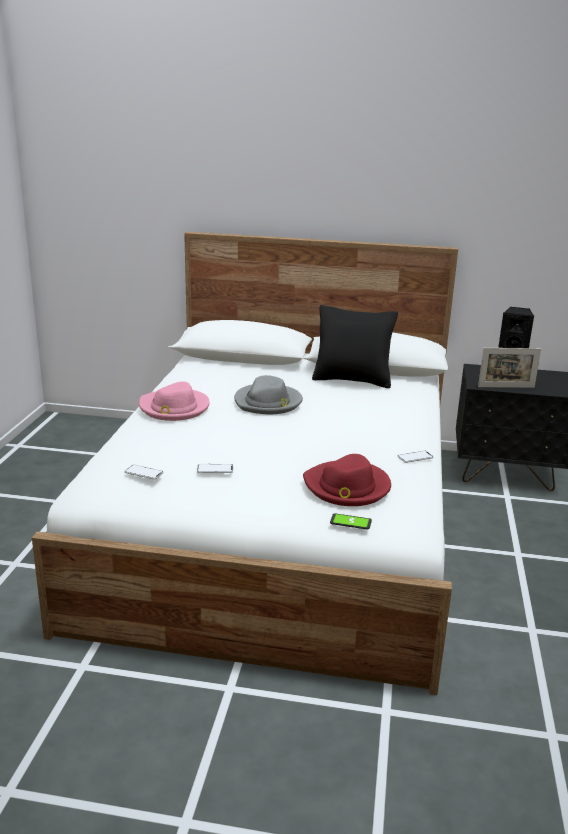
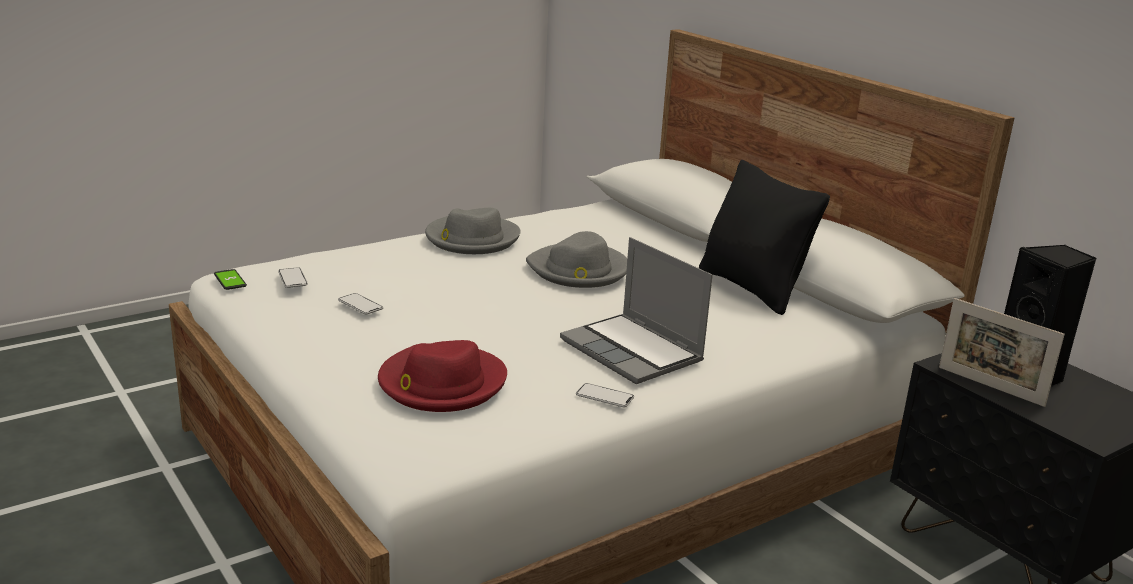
camera: 45 degrees right, 0 degrees up
pink hat [139,382,210,421] -> grey hat [425,208,521,254]
phone [330,513,372,530] -> phone moved to [214,269,247,290]
none -> laptop [560,237,713,384]

